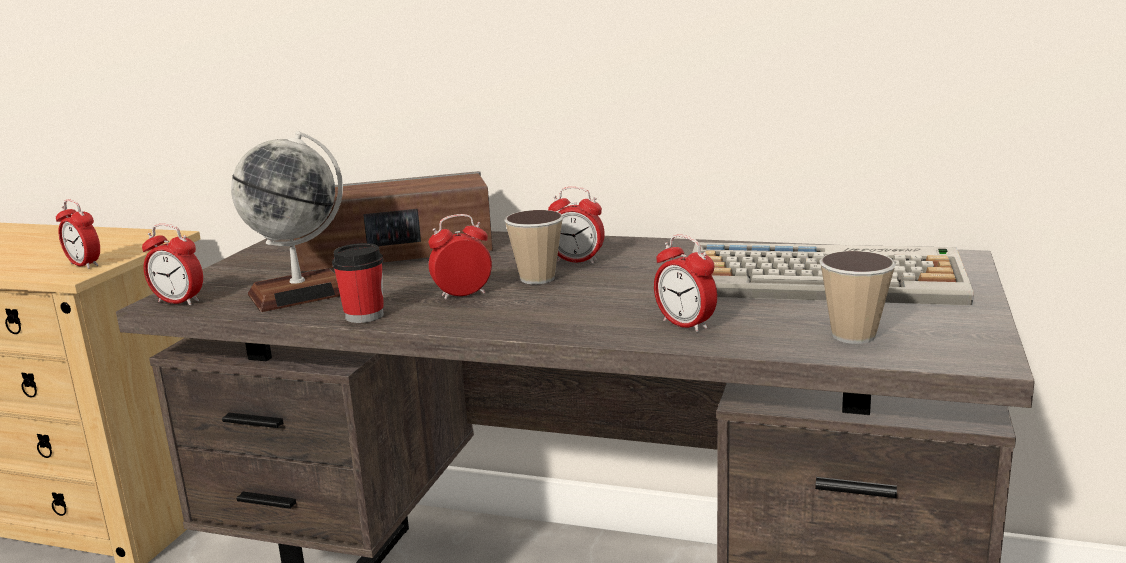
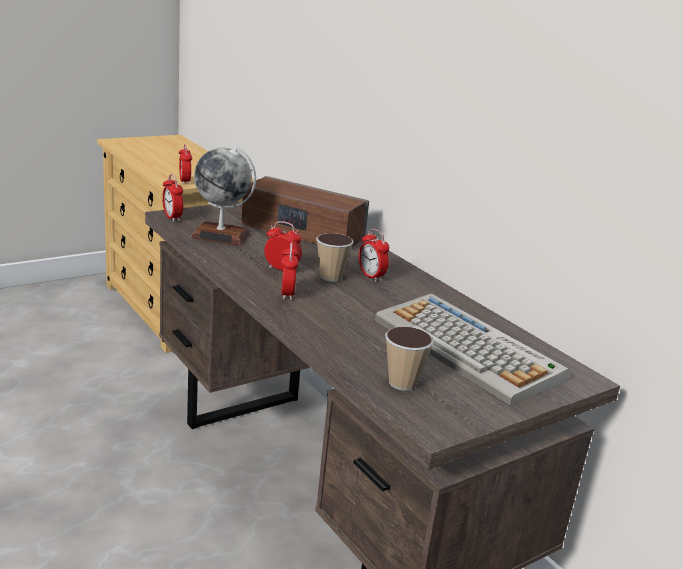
camera: 35 degrees right, 5 degrees up
cup [332,243,384,323] -> none
alarm clock [654,234,717,333] -> alarm clock moved to [281,243,299,300]

